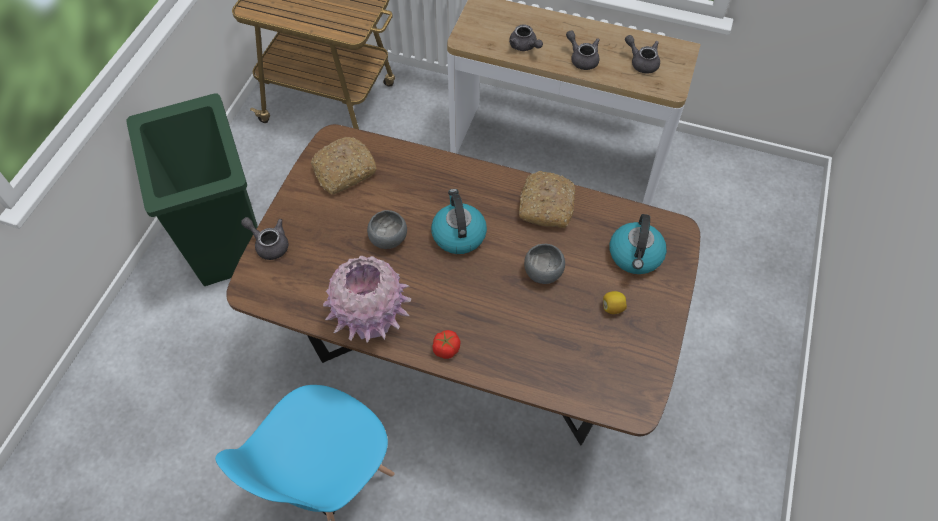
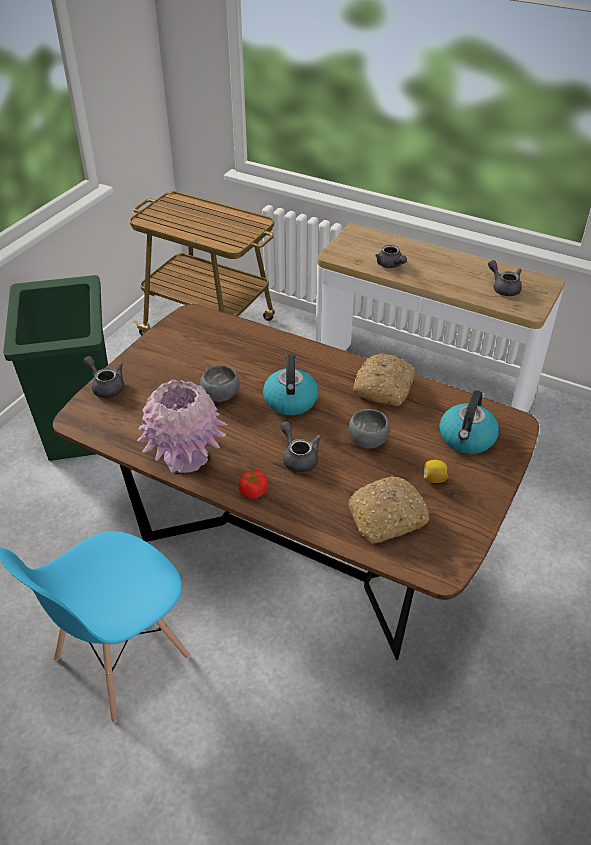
camera: 10 degrees right, 15 degrees down
bread [311,137,377,195] -> bread moved to [348,476,429,544]
grey teapot [566,30,599,70] -> grey teapot moved to [280,421,321,472]

